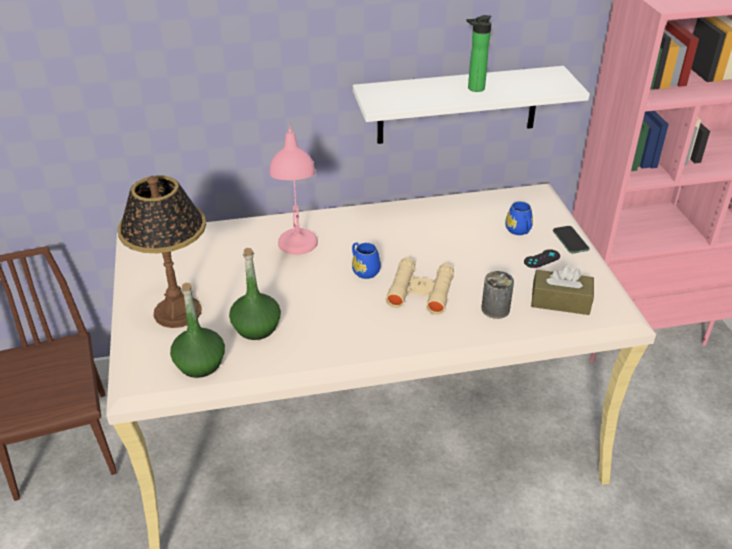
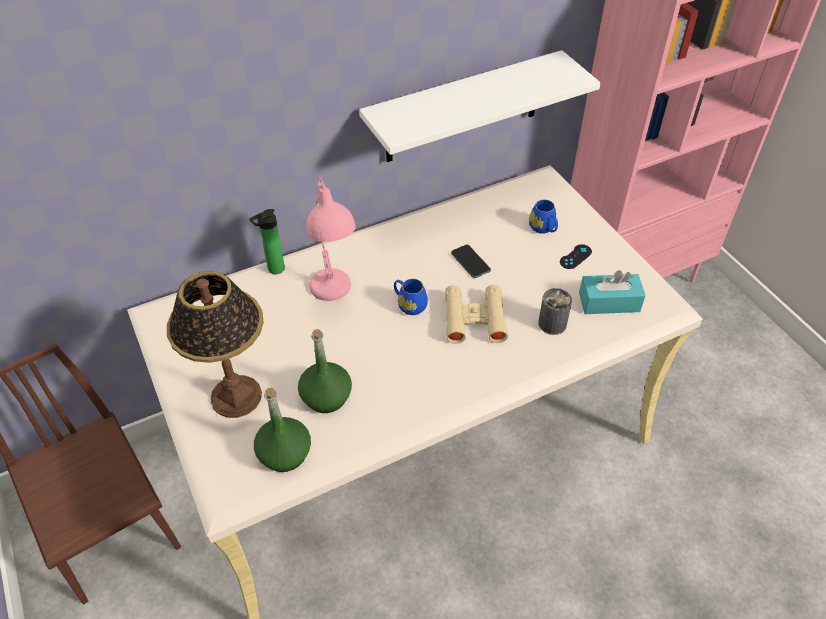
camera: 15 degrees left, 10 degrees up
bottle [466,15,491,92] -> bottle moved to [250,209,285,274]
brown tissue box [531,264,594,315] -> turquoise tissue box [579,270,646,314]
phone [553,226,590,254] -> phone moved to [451,245,491,278]

